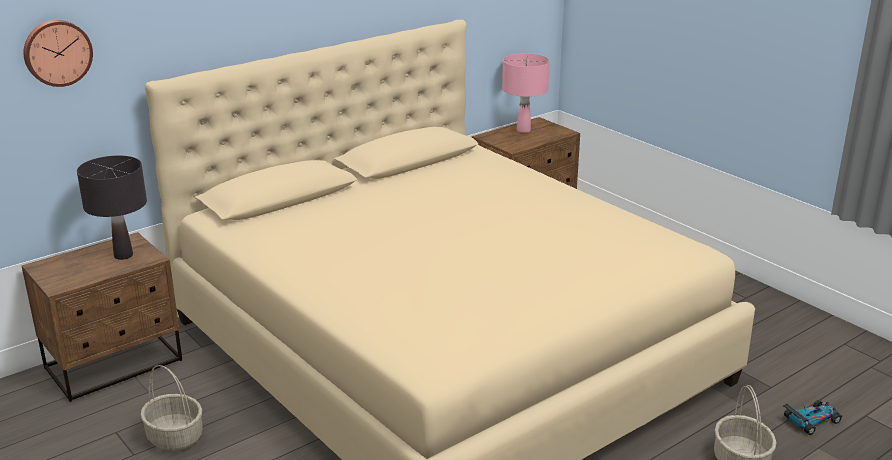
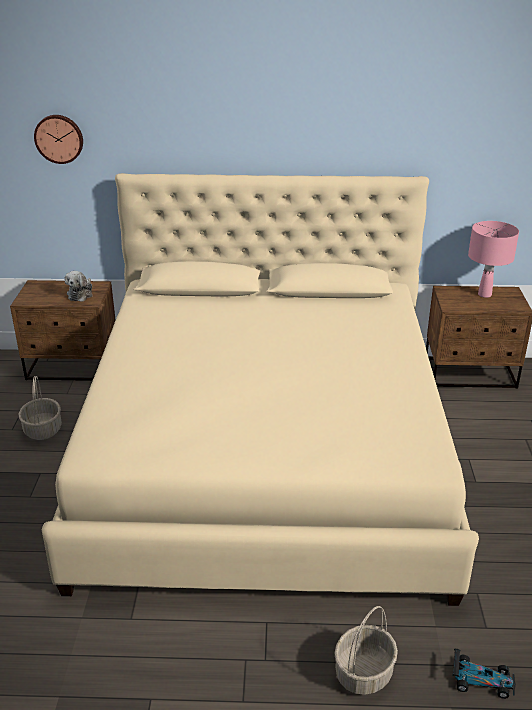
camera: 40 degrees right, 5 degrees up
black table lamp [77,156,147,260] -> plush toy [65,271,93,302]

